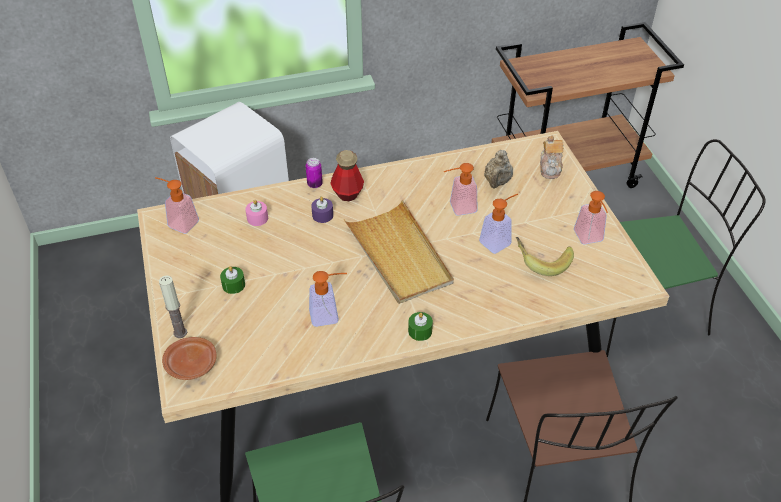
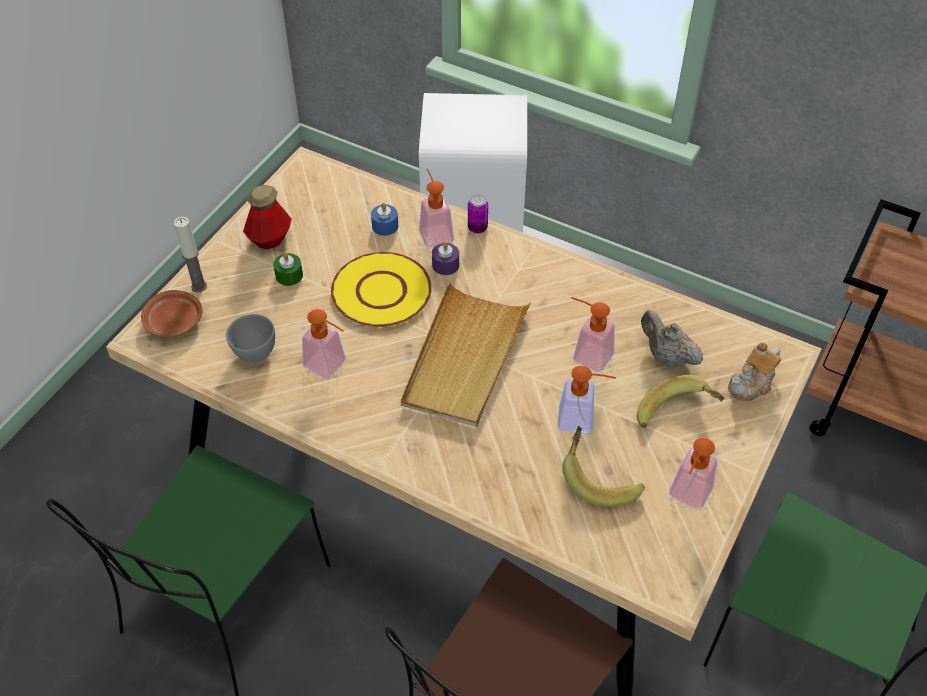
camera: 45 degrees right, 5 degrees up
soap dispenser [155,177,199,234] -> soap dispenser moved to [419,168,454,248]
pink candle [245,200,268,226] -> blue candle [371,203,398,236]
bottle [330,150,364,201] -> bottle moved to [243,185,292,249]
green candle [408,312,433,341] -> none
beige teapot [484,150,513,189] -> beige teapot turned 75 degrees clockwise [641,310,703,367]
none -> grey bowl [226,314,275,363]
none -> yellow plate [331,252,432,327]
none -> banana [637,375,725,428]

